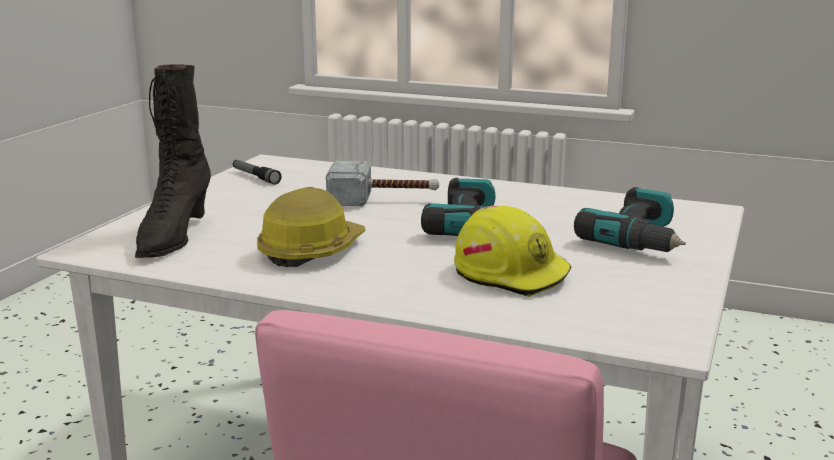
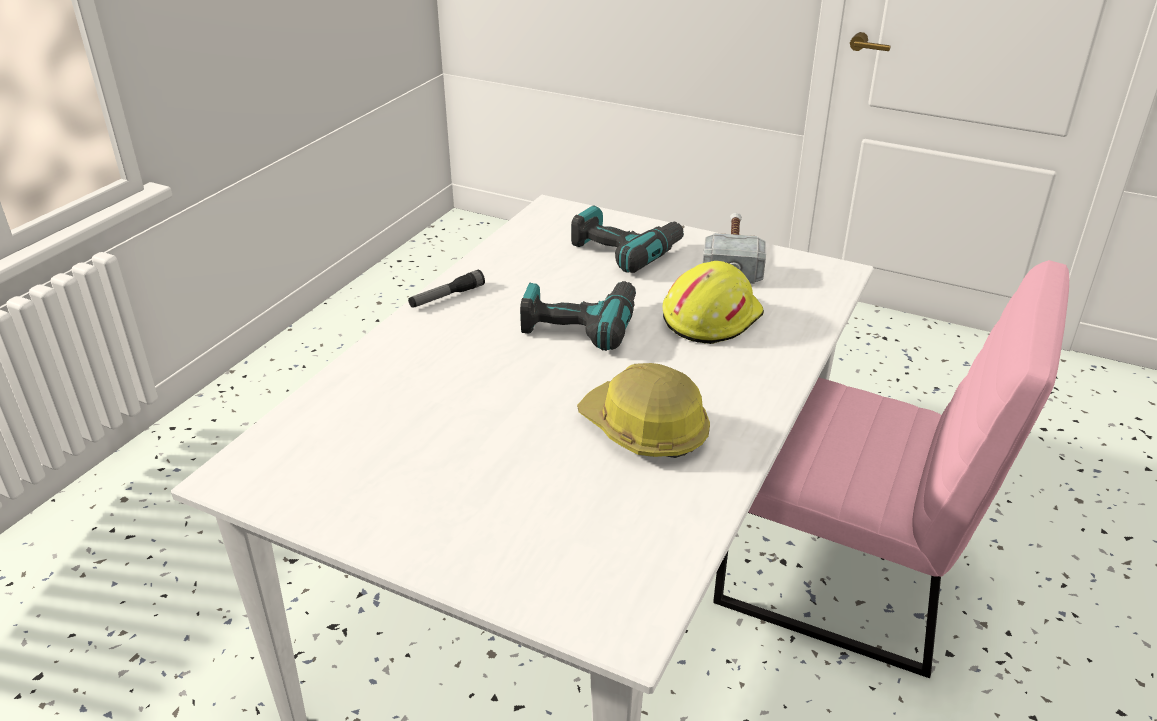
camera: 85 degrees left, 15 degrees up
black boot [135,64,211,258] -> none
flashlight [233,160,282,185] -> flashlight moved to [408,270,485,308]
hammer [326,161,439,206] -> hammer moved to [703,213,766,284]

